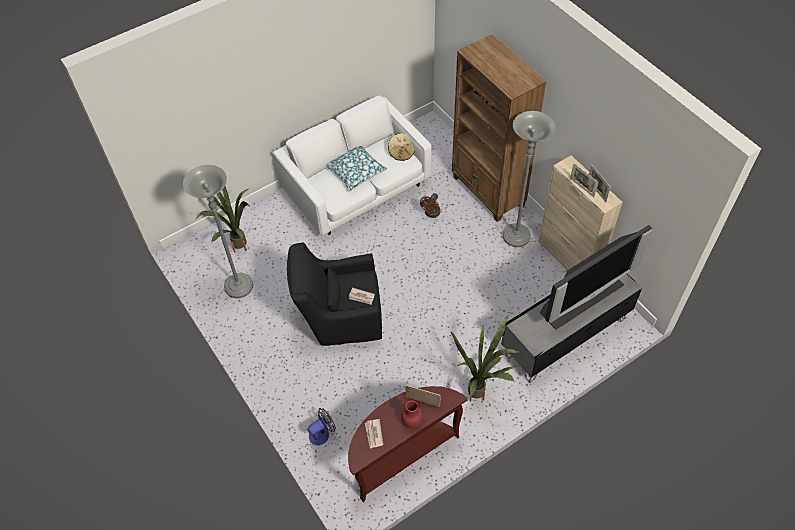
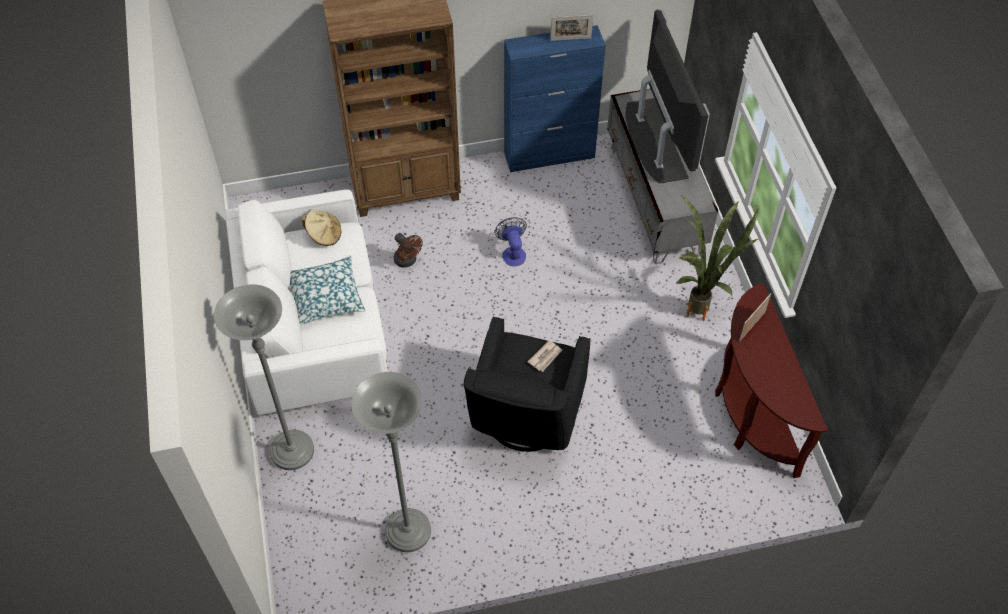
camera: 70 degrees left, 0 degrees up
potted plant [196,186,250,253] -> none
fan [307,408,336,445] -> fan moved to [495,217,527,266]
newspaper [365,419,383,449] -> none
red vase [401,400,423,428] -> none
grey floor lamp [503,111,555,247] -> grey floor lamp moved to [214,284,314,470]
beige cabinet [538,156,623,270] -> blue cabinet [504,25,606,172]
picture frame [570,163,598,197] -> none

